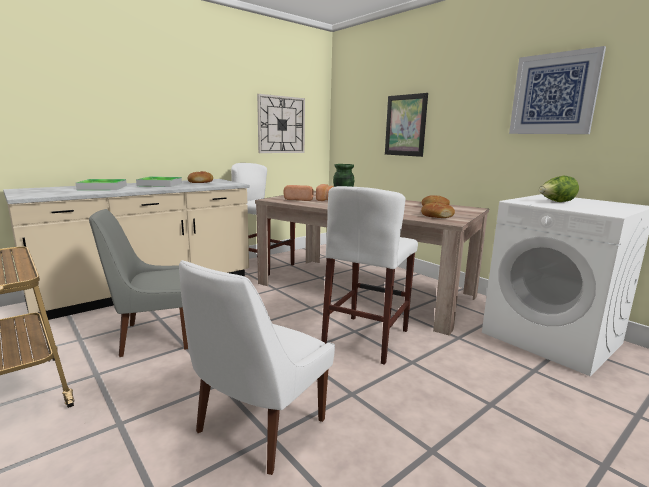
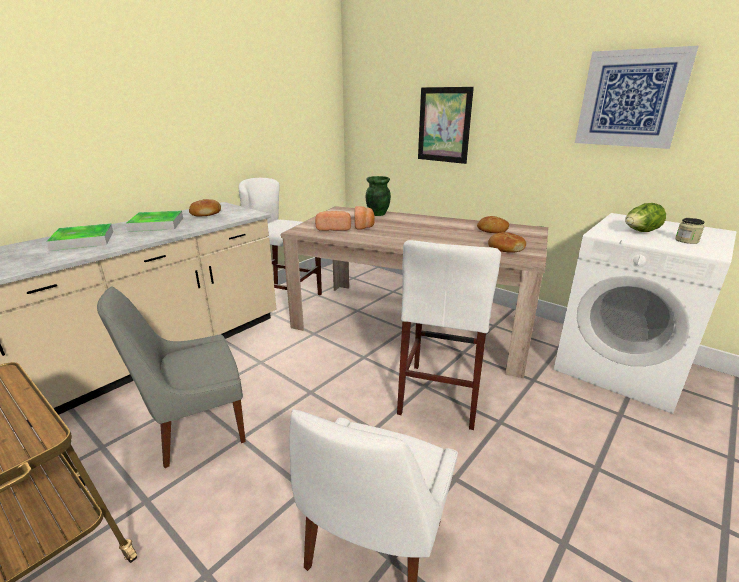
camera: 10 degrees left, 10 degrees up
wall clock [257,94,305,153] -> none
none -> jar [675,218,704,244]

